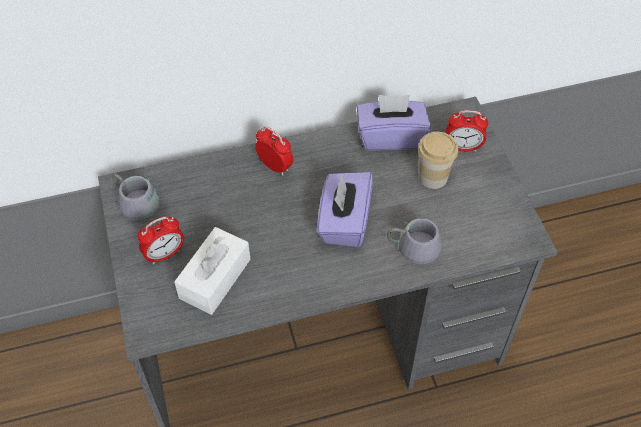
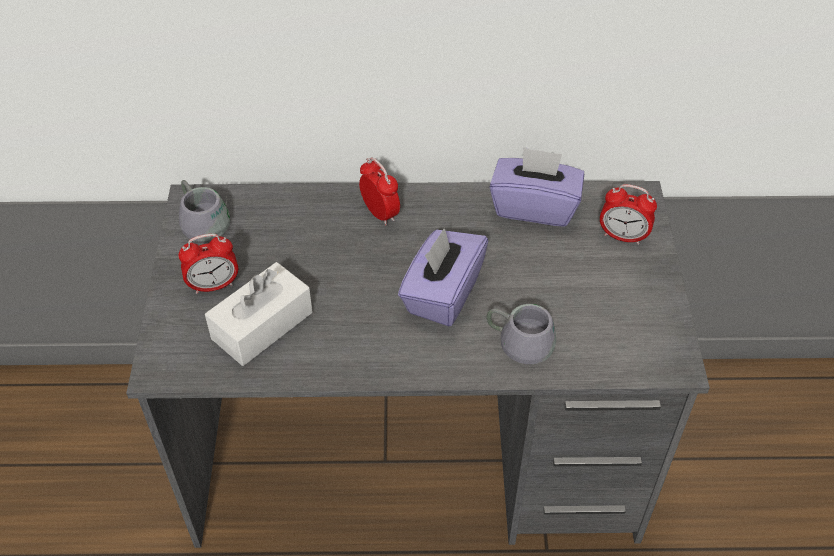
camera: 15 degrees right, 5 degrees down
cup [418,132,458,189] -> none

